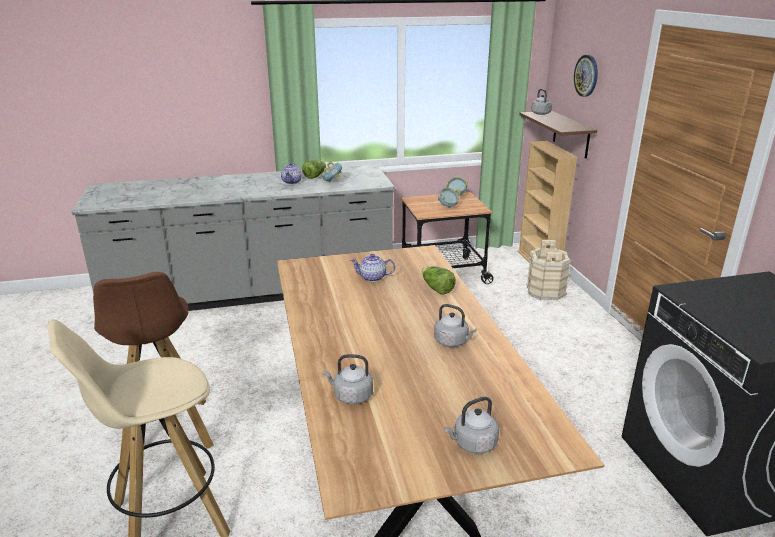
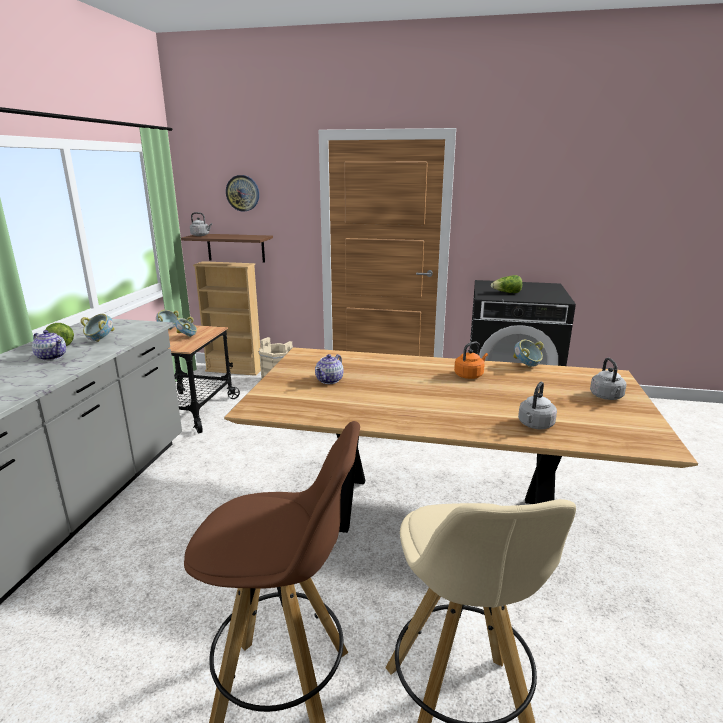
camera: 65 degrees left, 5 degrees down
lettuce [422,266,456,294] -> lettuce moved to [491,275,522,293]
grey kettle [434,304,477,347] -> orange kettle [454,341,488,379]
none -> bowl [513,340,544,367]

